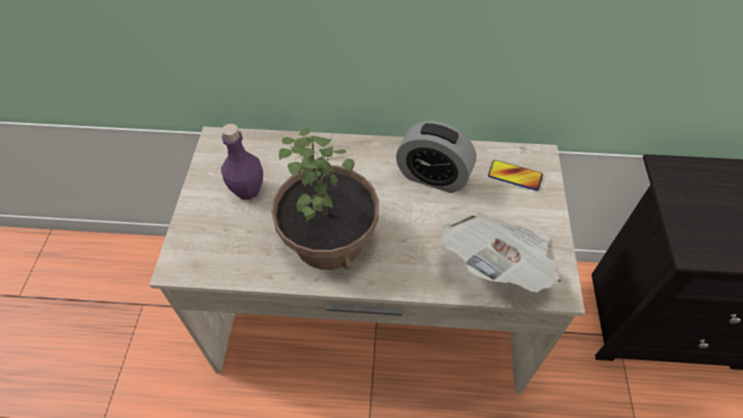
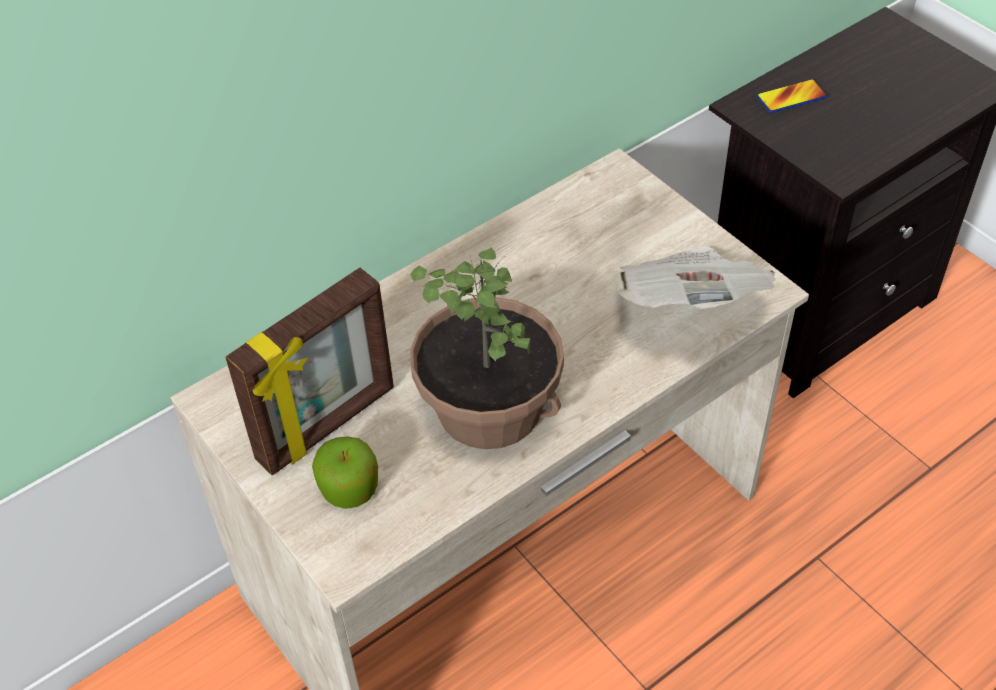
camera: 40 degrees left, 5 degrees down
purple bottle [221,124,263,200] -> picture frame [225,268,394,475]
alarm clock [396,121,476,193] -> none
phone [488,160,543,191] -> phone moved to [757,79,828,113]
none -> apple [312,436,378,509]

